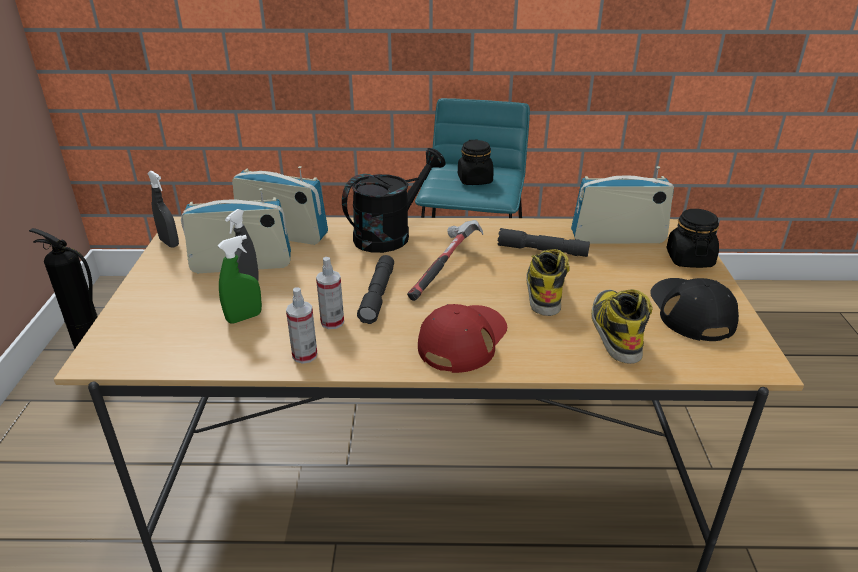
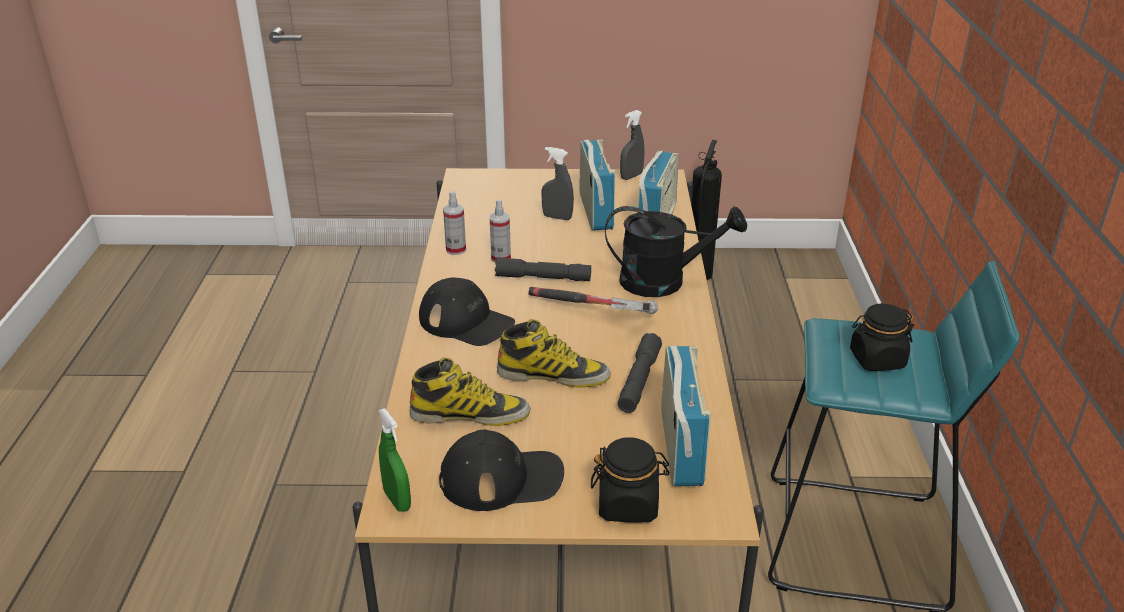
camera: 90 degrees right, 0 degrees up
green spray bottle [218,235,262,323] -> green spray bottle moved to [378,408,411,512]
black watering can [342,148,445,253] -> black watering can turned 45 degrees counterclockwise [605,206,747,297]
red cap [418,304,507,373] -> black cap [419,277,515,346]

